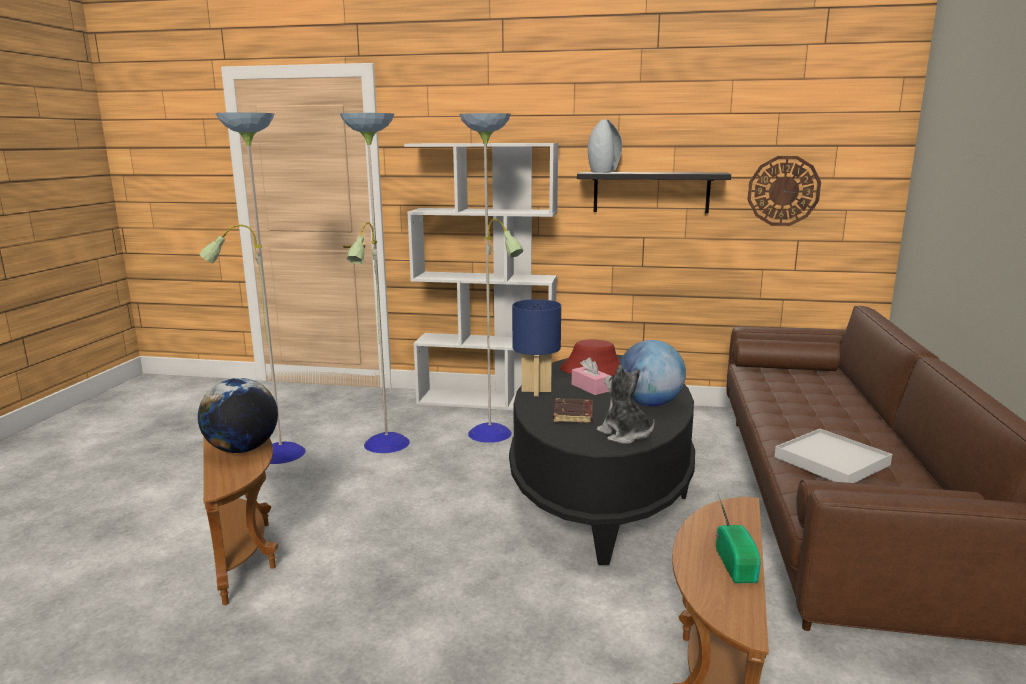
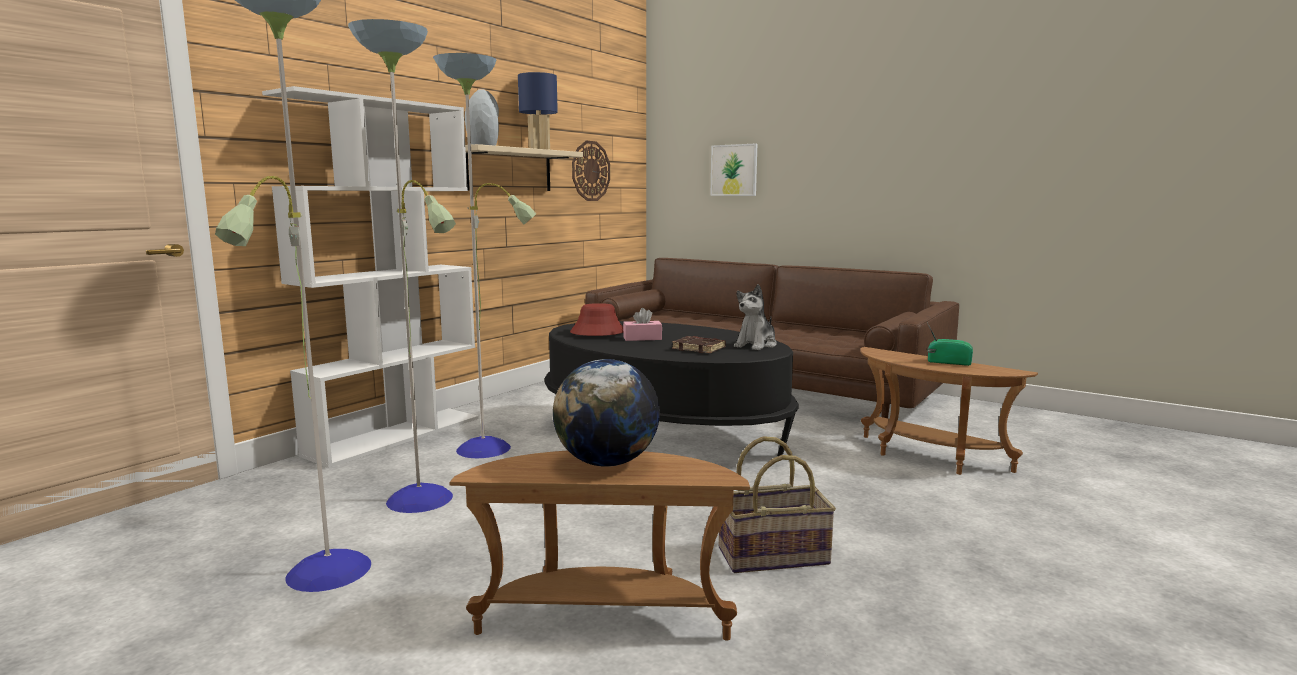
camera: 65 degrees left, 5 degrees down
blue table lamp [512,299,561,396] -> blue table lamp moved to [518,72,558,150]
black shelf [577,172,731,214] -> beige shelf [465,144,583,191]
plush toy [597,365,655,444] -> plush toy turned 45 degrees counterclockwise [734,284,777,350]
globe [619,340,686,406] -> none
white tray [774,429,892,483] -> none
none -> picture [710,144,757,196]
none -> basket [719,436,836,573]

